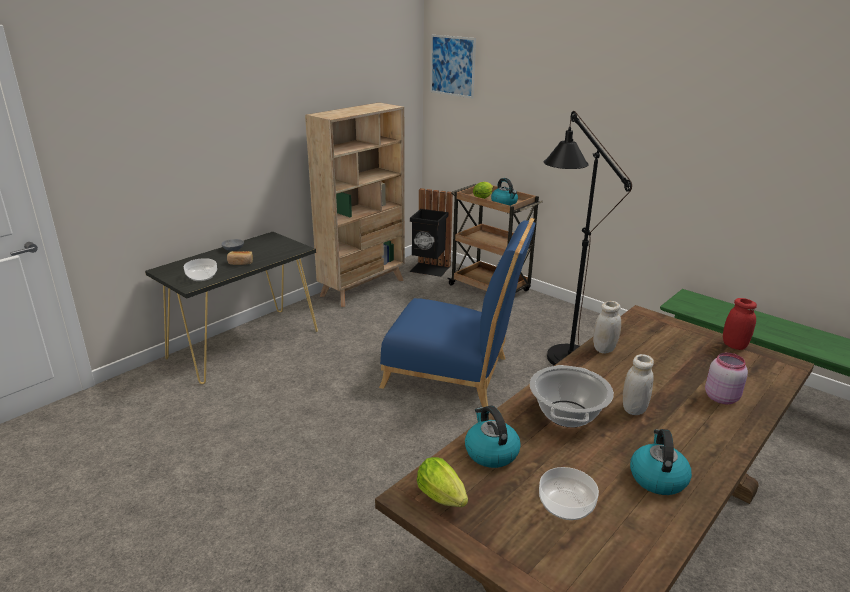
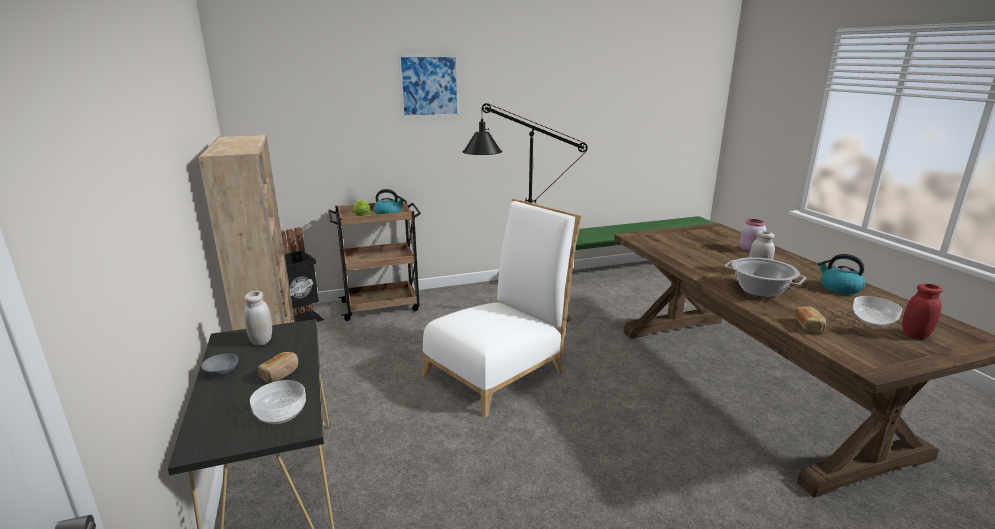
camera: 60 degrees left, 5 degrees down
blue chair [379,218,535,407] -> white chair [421,198,582,418]
lettuce [417,457,468,507] -> none
picture [430,35,476,99] -> picture moved to [398,55,459,118]
kettle [465,405,521,468] -> bread [794,307,826,333]
white jar [593,301,621,353] -> white jar moved to [244,291,272,345]
red jar [723,298,757,350] -> red jar moved to [902,284,943,339]

